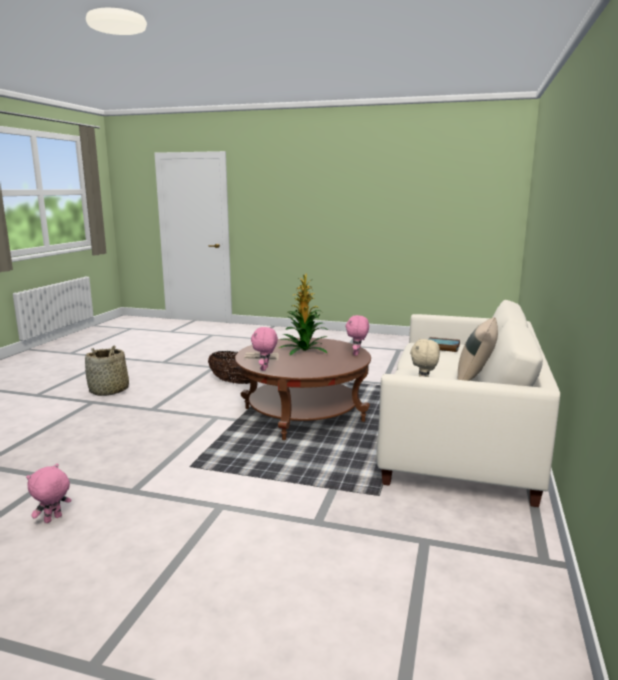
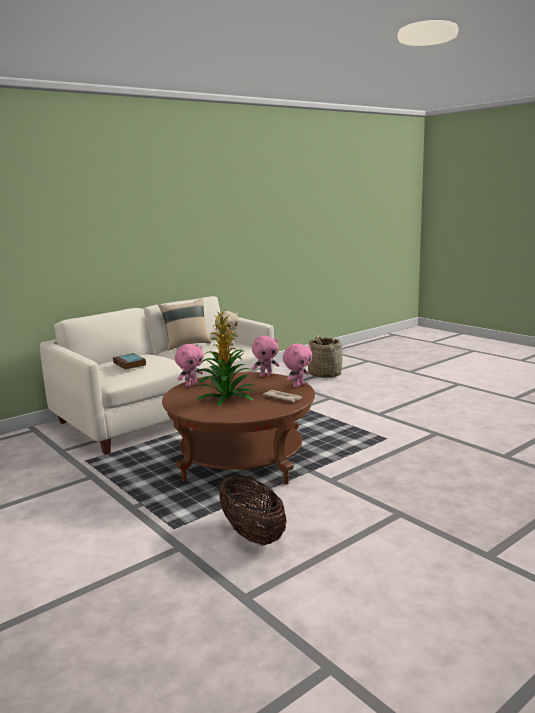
camera: 145 degrees left, 0 degrees up
pink plush toy [26,463,71,523] -> pink plush toy moved to [252,336,280,377]
basket [85,346,129,396] -> basket moved to [308,335,343,378]

